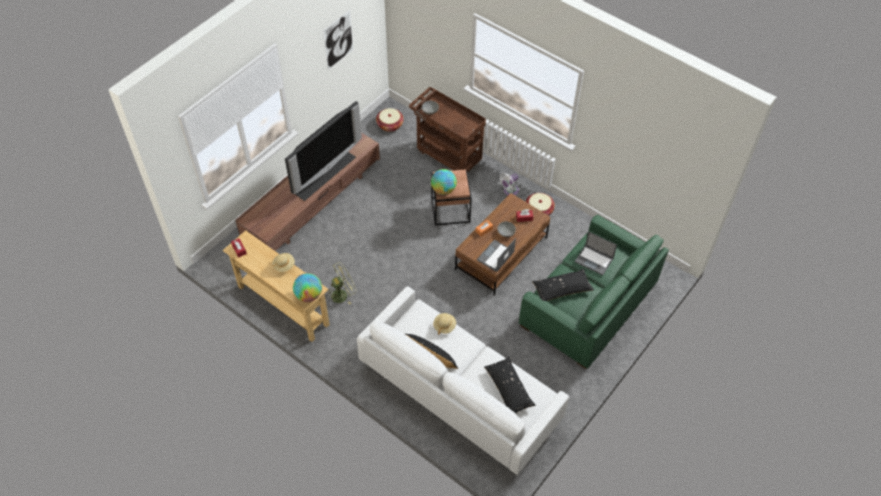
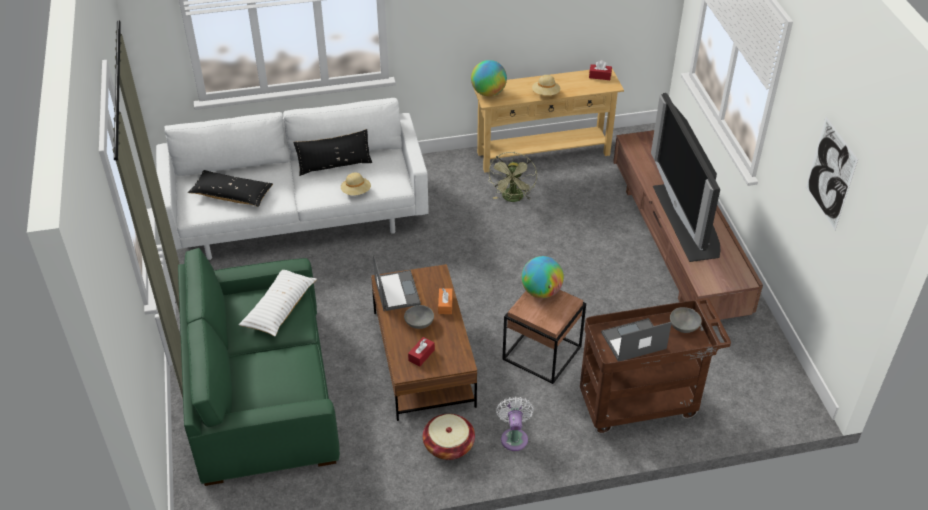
camera: 130 degrees right, 10 degrees down
basket [376,108,404,132] -> none
black pillow [532,269,594,301] -> white pillow [239,270,317,337]
laptop [575,231,617,276] -> laptop moved to [601,318,672,361]

